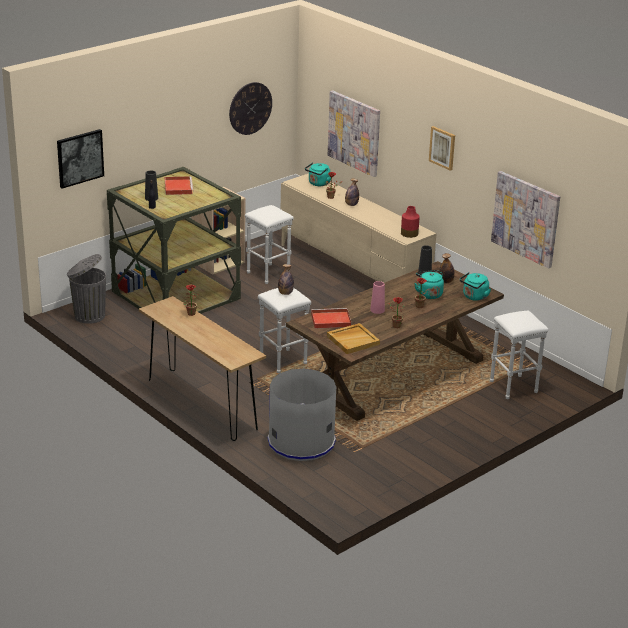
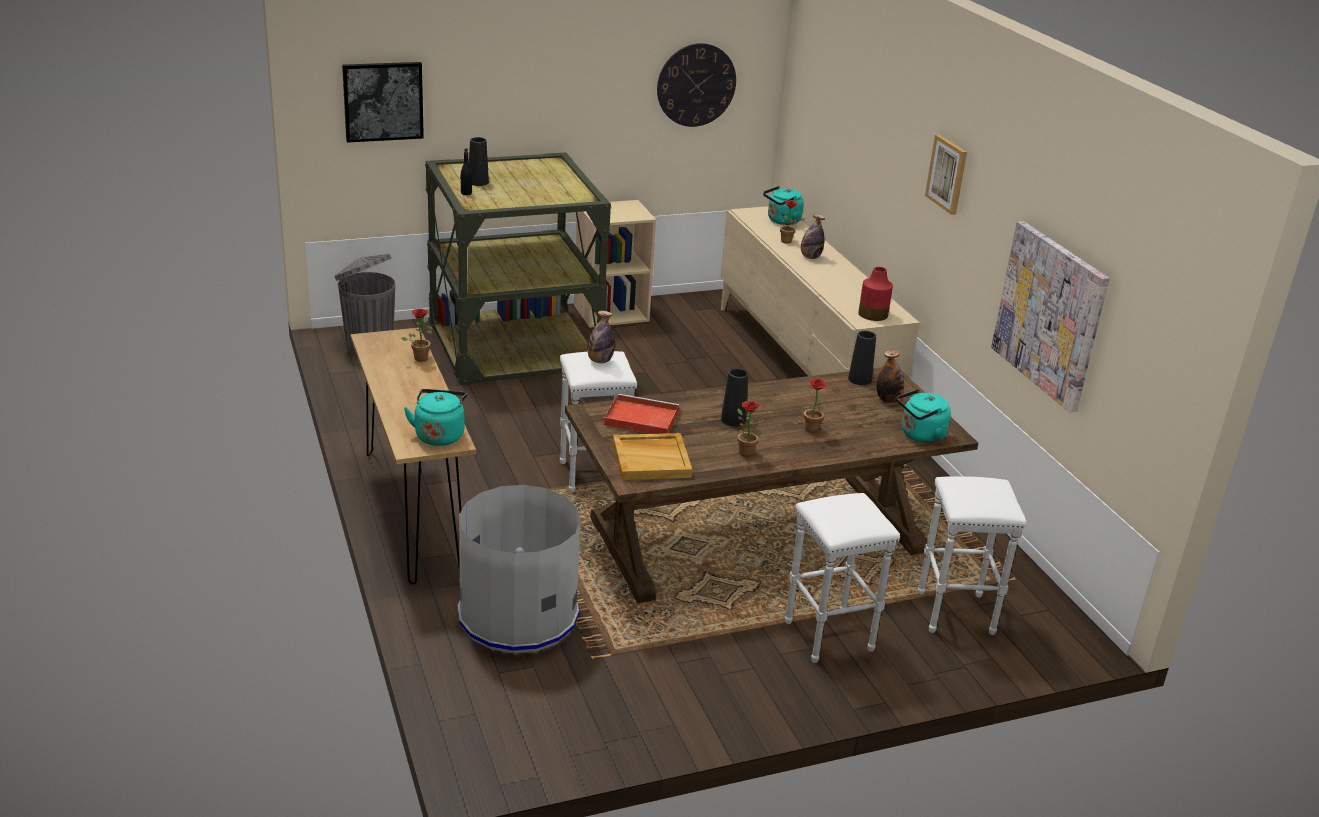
camera: 20 degrees right, 0 degrees up
red tray [165,176,193,195] -> none
white stool [245,205,293,284] -> white stool moved to [785,493,900,663]
picture [328,90,380,177] -> none
pink vase [370,281,385,314] -> black vase [721,368,748,427]
turquoise kettle [414,270,444,299] -> turquoise kettle moved to [404,389,467,446]

